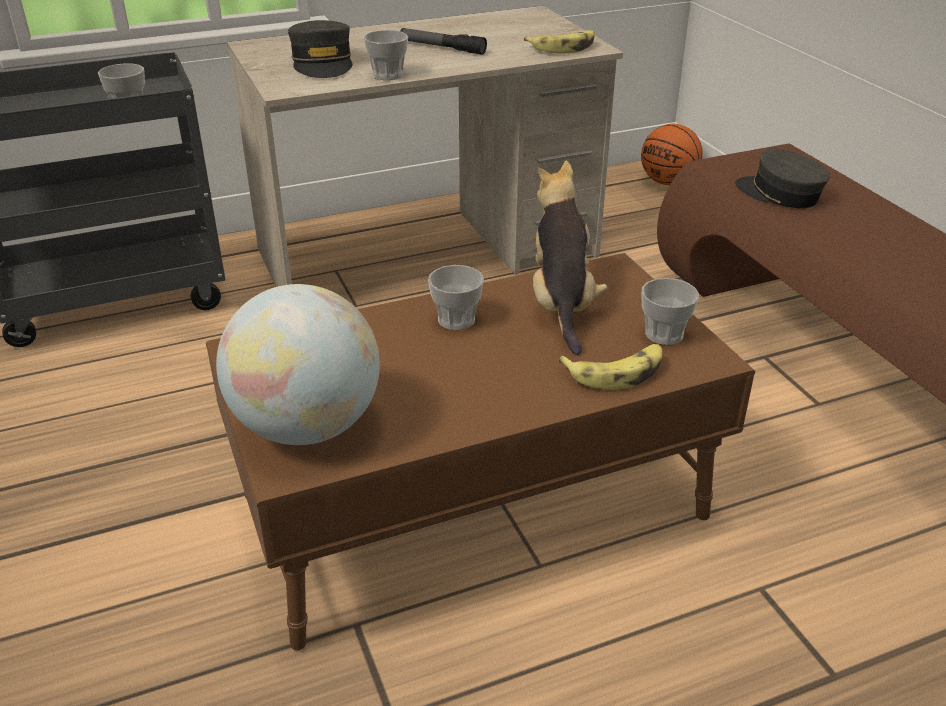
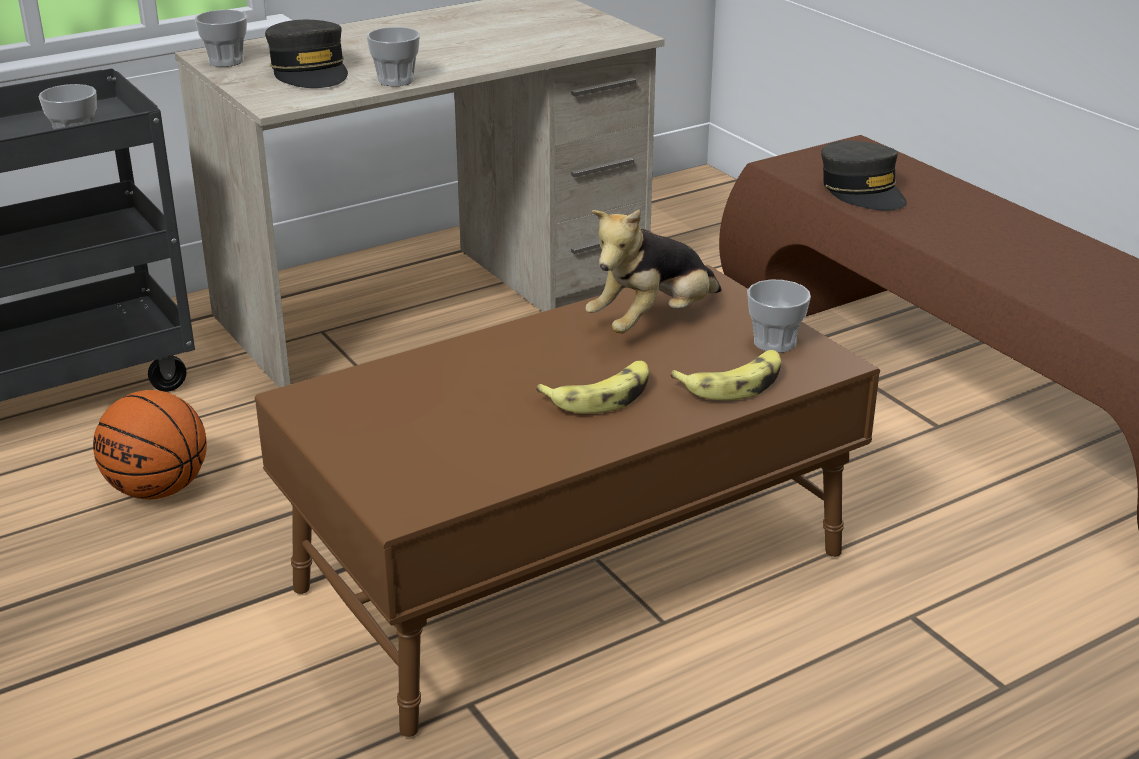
camera: 10 degrees left, 5 degrees down
globe [216,284,380,445] -> none
flashlight [400,28,487,55] -> none
cup [428,265,484,330] -> cup moved to [195,10,247,67]
banana [524,30,595,54] -> banana moved to [536,361,649,414]
plush toy [533,160,608,355] -> plush toy turned 120 degrees counterclockwise [585,209,722,333]
basketball [641,124,703,185] -> basketball moved to [93,390,207,499]
grey cap [735,148,830,208] -> grey cap turned 150 degrees counterclockwise [821,141,907,211]

